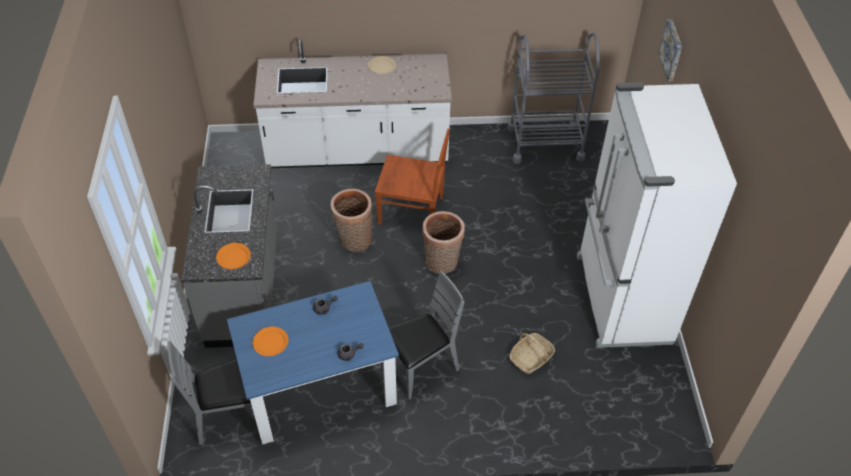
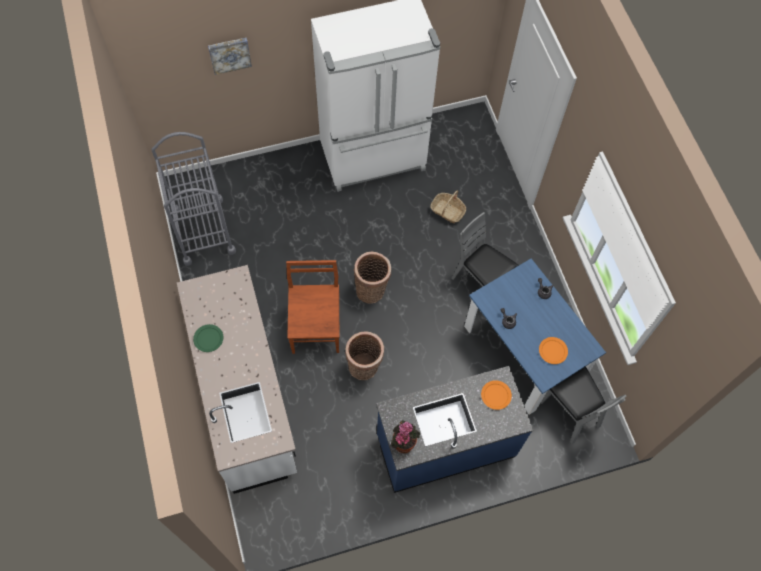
camera: 105 degrees left, 15 degrees up
grey counter [182,164,277,348] -> blue counter [376,366,533,493]
beige plate [368,56,396,74] -> green plate [193,324,223,352]
none -> potted plant [391,420,420,453]

